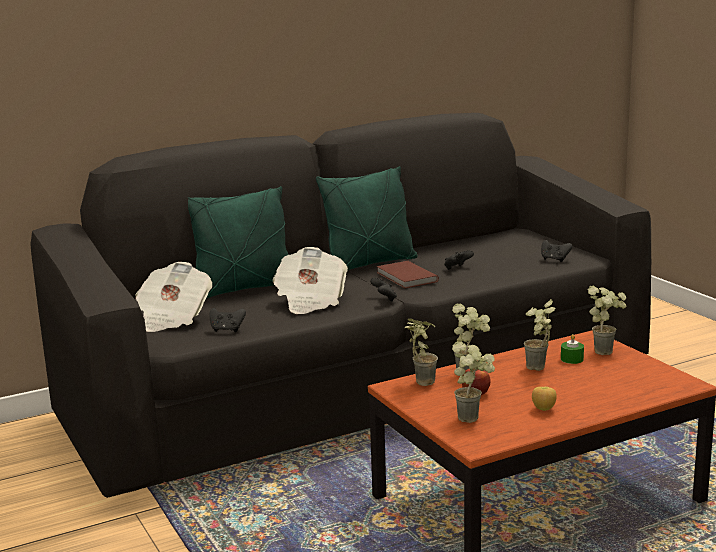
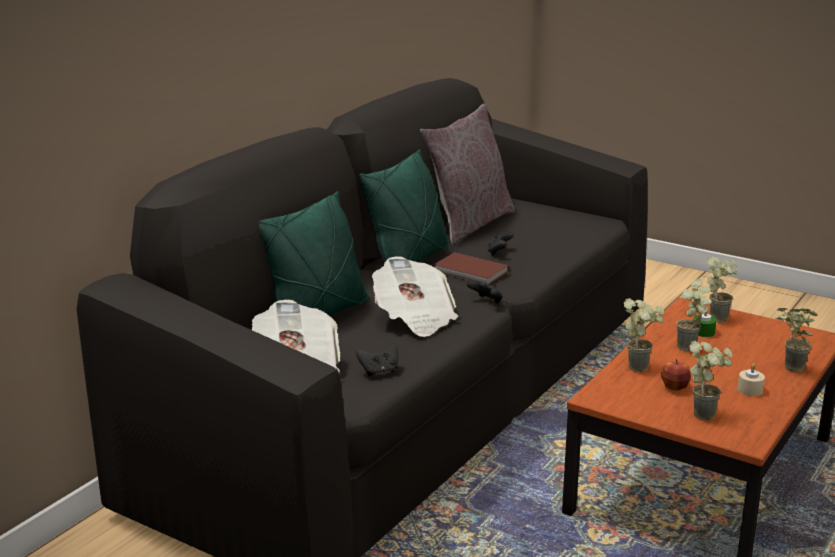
camera: 30 degrees left, 5 degrees up
potted plant [405,318,438,386] -> potted plant moved to [775,308,818,373]
apple [532,387,557,411] -> beige candle [738,364,765,396]
black game controller [541,240,573,262] -> none
none -> grey pillow [420,104,515,245]

